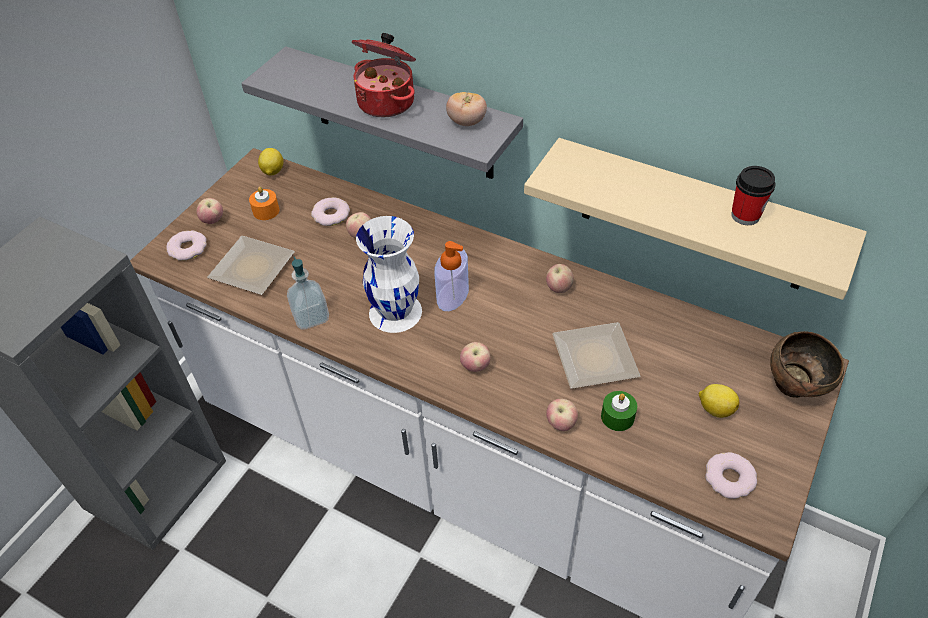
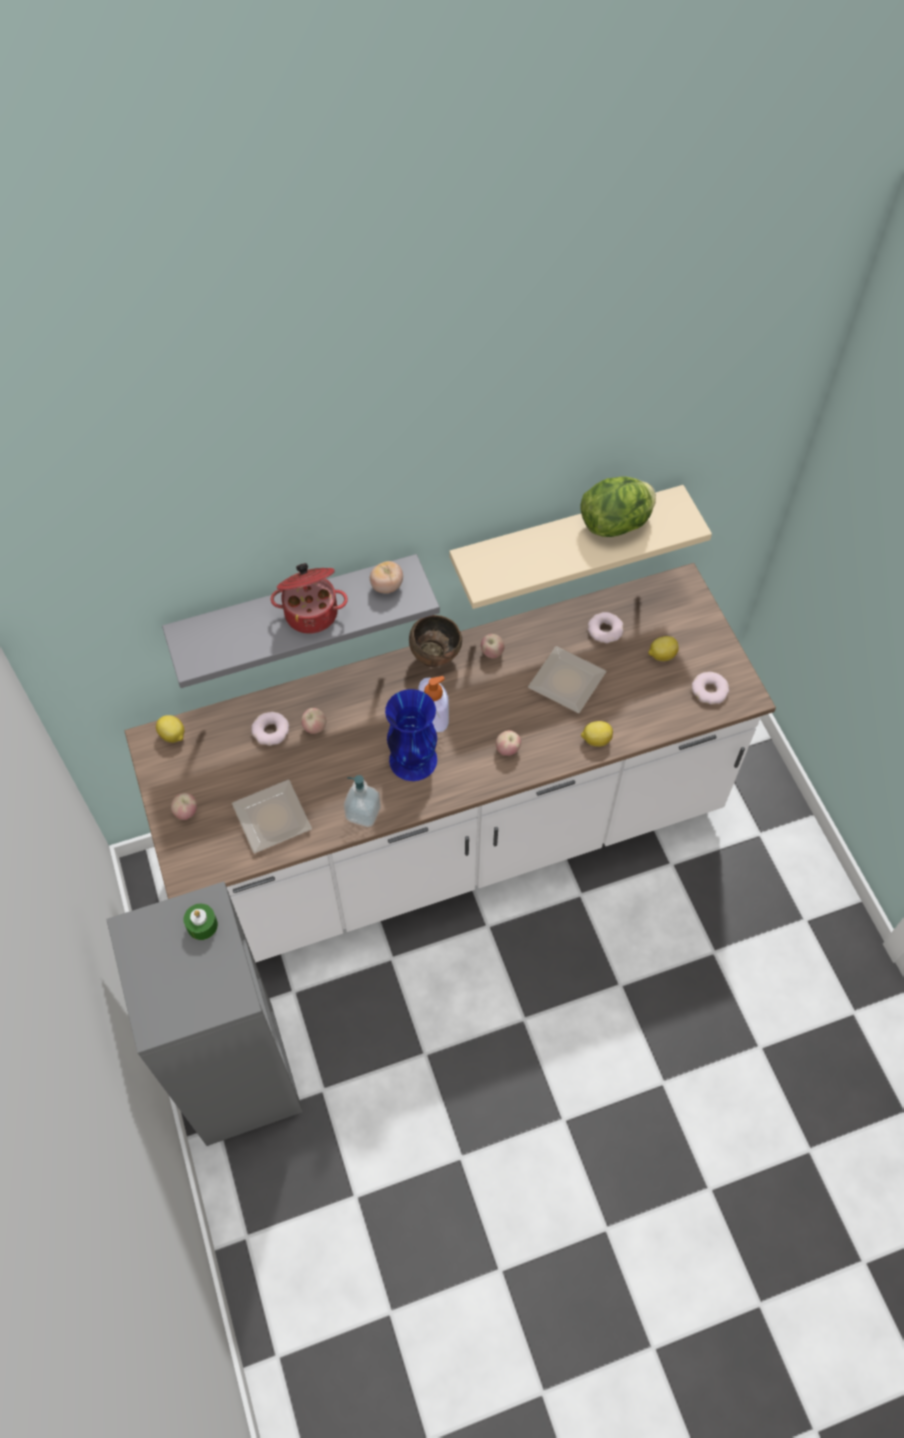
camera: 50 degrees left, 10 degrees up
donut [167,230,207,261] -> donut moved to [588,612,623,643]
orange candle [249,187,279,220] -> none
white vase [356,216,422,333] -> blue vase [385,689,437,781]
apple [546,399,578,431] -> lemon [581,721,613,747]
green candle [601,391,637,431] -> green candle moved to [184,904,218,940]
cup [731,166,776,225] -> lettuce [580,477,656,537]
brown bowl [770,331,844,398] -> brown bowl moved to [409,615,462,667]

